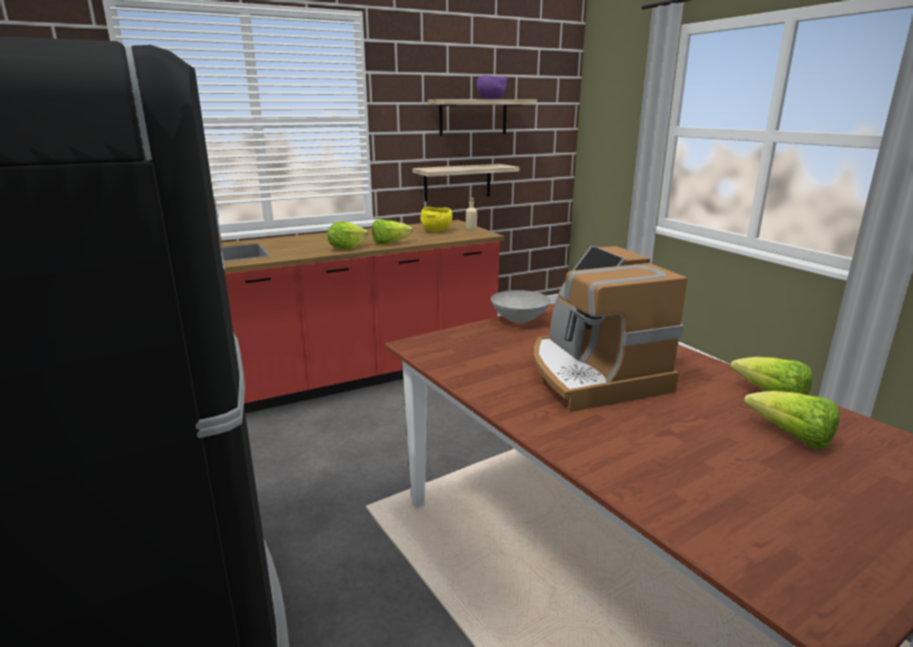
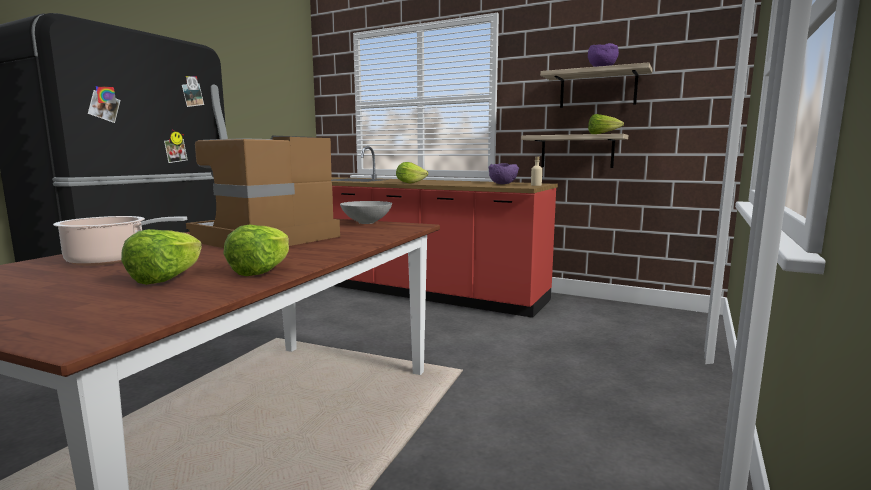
camera: 55 degrees right, 10 degrees down
lettuce [372,219,413,244] -> lettuce moved to [588,114,624,134]
yellow bowl [421,207,453,232] -> purple bowl [488,163,519,184]
none -> cooking pot [53,216,187,266]

